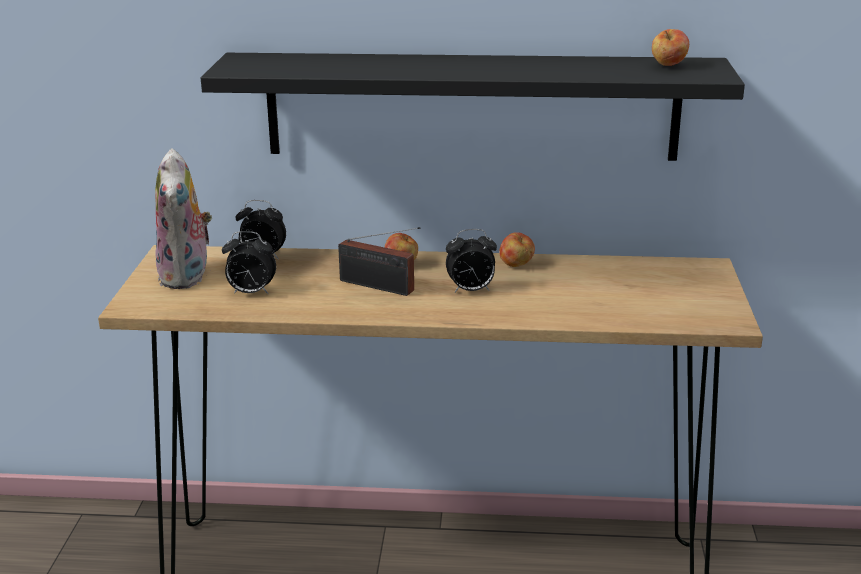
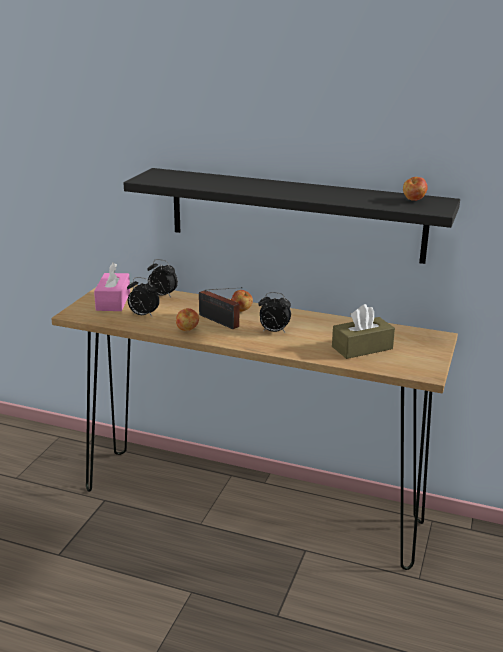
camera: 15 degrees right, 0 degrees up
plush toy [155,148,212,289] -> pink tissue box [94,262,130,311]
apple [499,232,535,267] -> apple moved to [176,308,199,331]
none -> brown tissue box [332,304,395,359]

